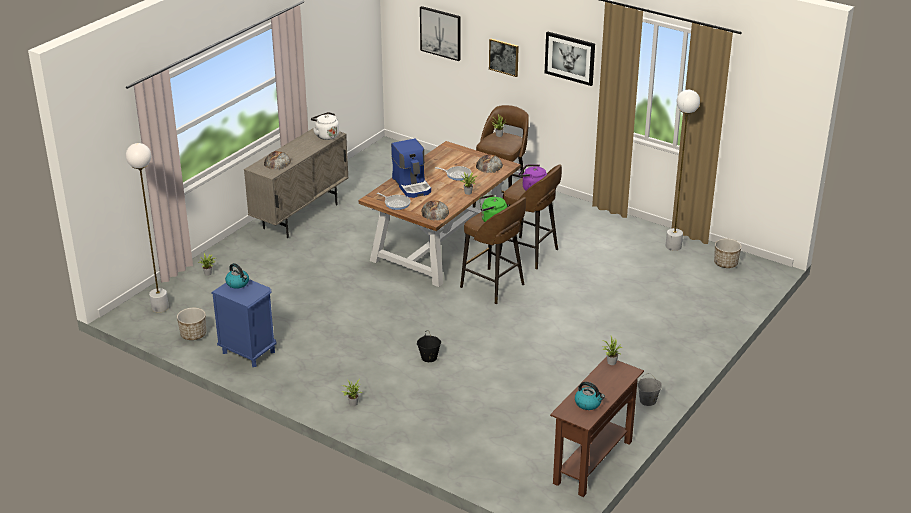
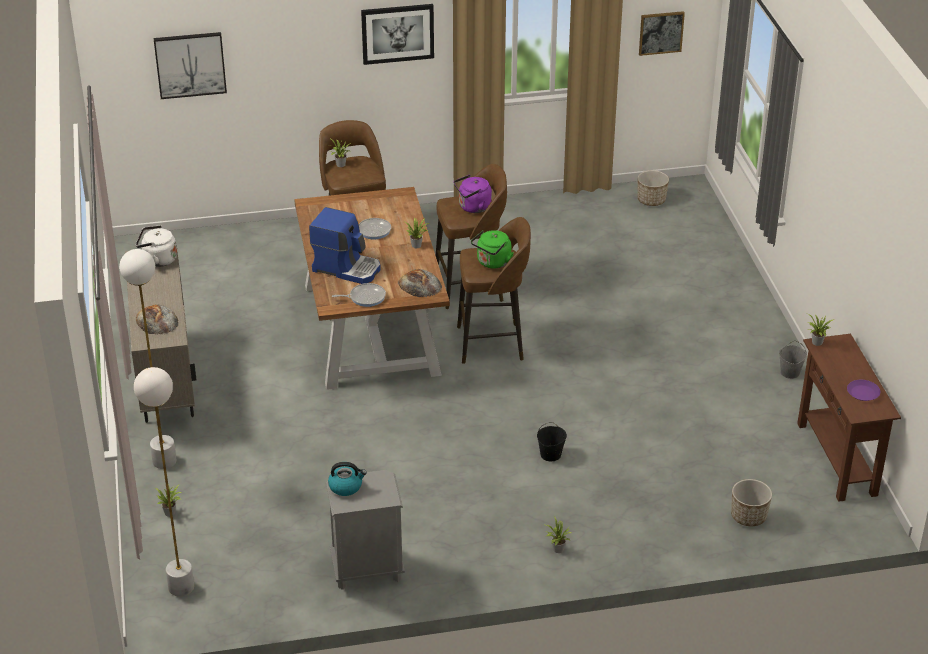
camera: 45 degrees left, 5 degrees up
planter [177,308,206,340] -> planter moved to [731,479,772,526]
blue nightstand [211,279,277,367] -> grey nightstand [326,470,405,590]
bread [476,154,503,173] -> none
picture [489,38,519,77] -> picture moved to [639,11,685,56]
kettle [575,382,605,410] -> purple plate [847,380,880,401]
white floor lamp [666,90,700,251] -> white floor lamp moved to [119,249,176,469]

